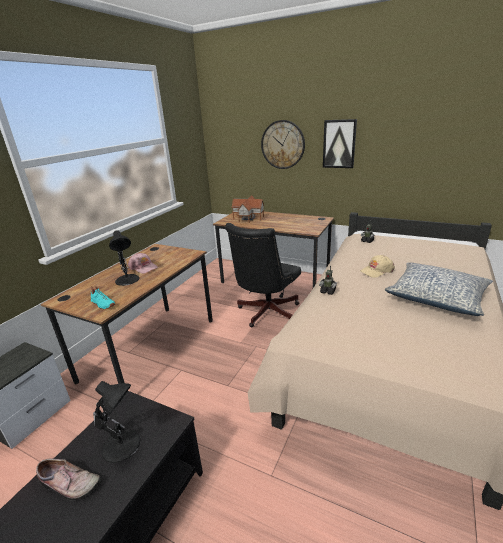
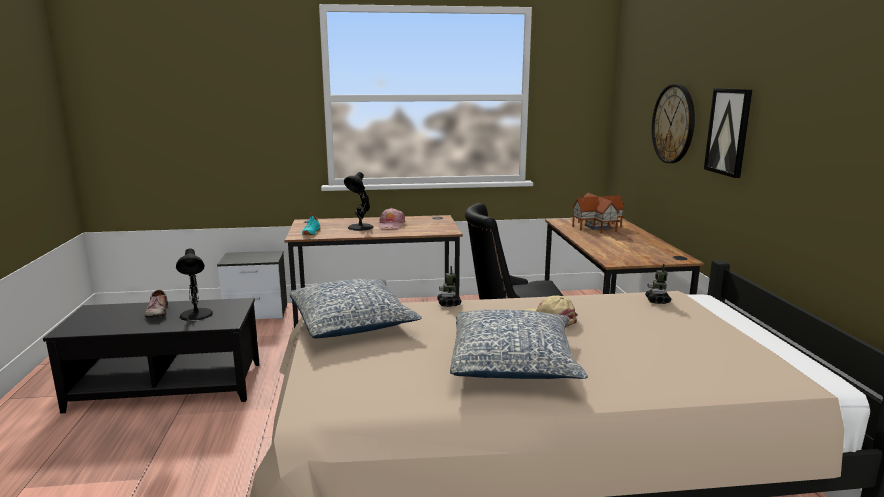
camera: 55 degrees right, 10 degrees down
none -> pillow [290,278,422,338]

